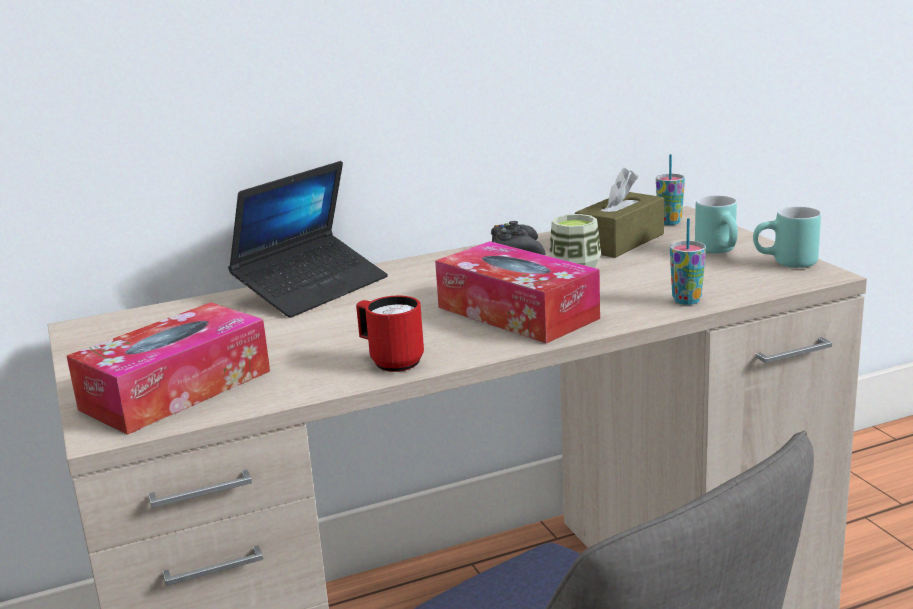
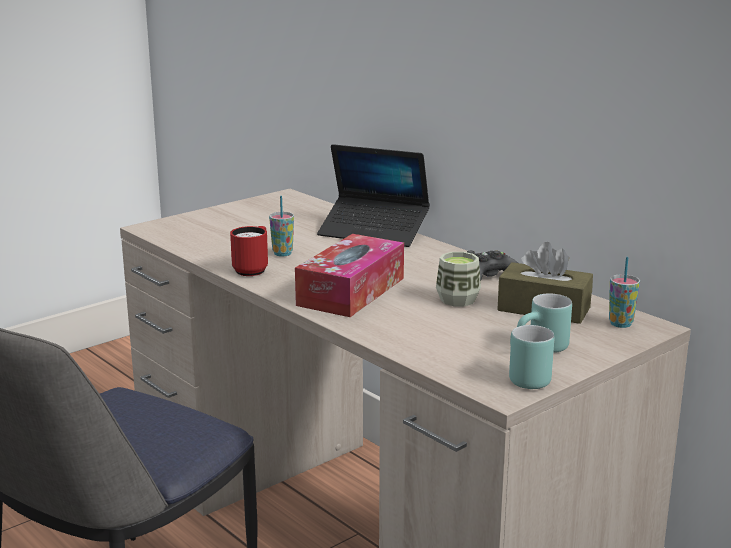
camera: 70 degrees right, 0 degrees up
tissue box [67,302,270,435] -> none
cup [670,218,706,305] -> cup moved to [269,196,294,257]

